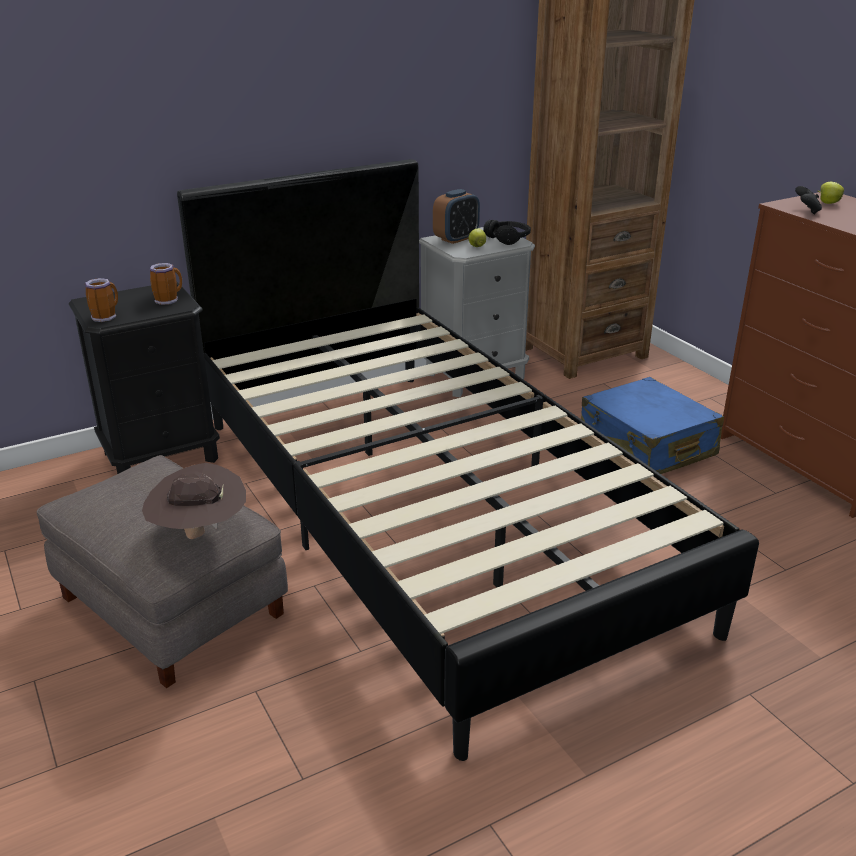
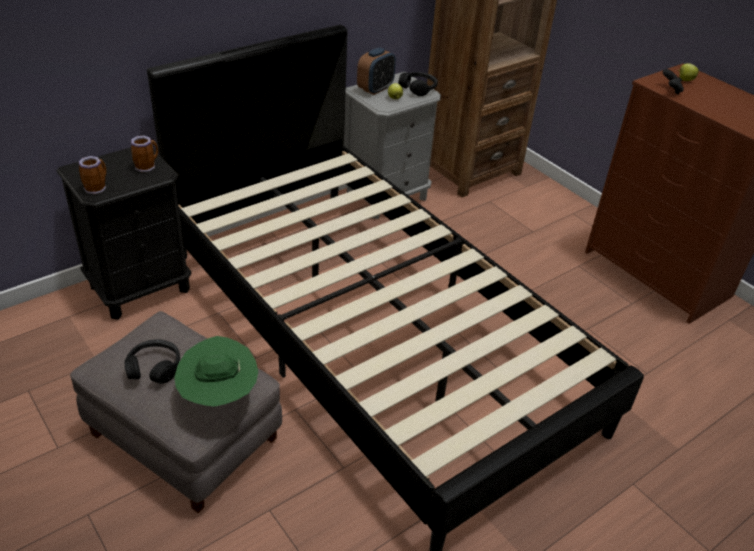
camera: 10 degrees left, 10 degrees up
brown hat [142,463,246,539] -> green hat [174,336,258,407]
blue suitcase [581,377,724,474] -> none
none -> black headphones [124,339,180,384]

